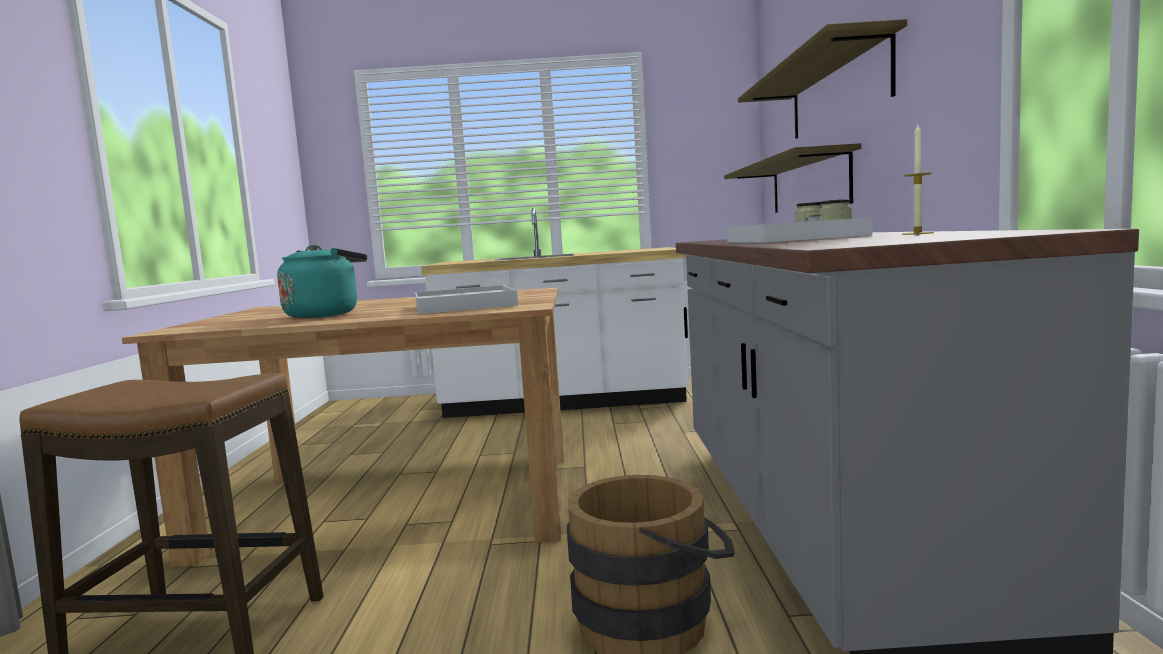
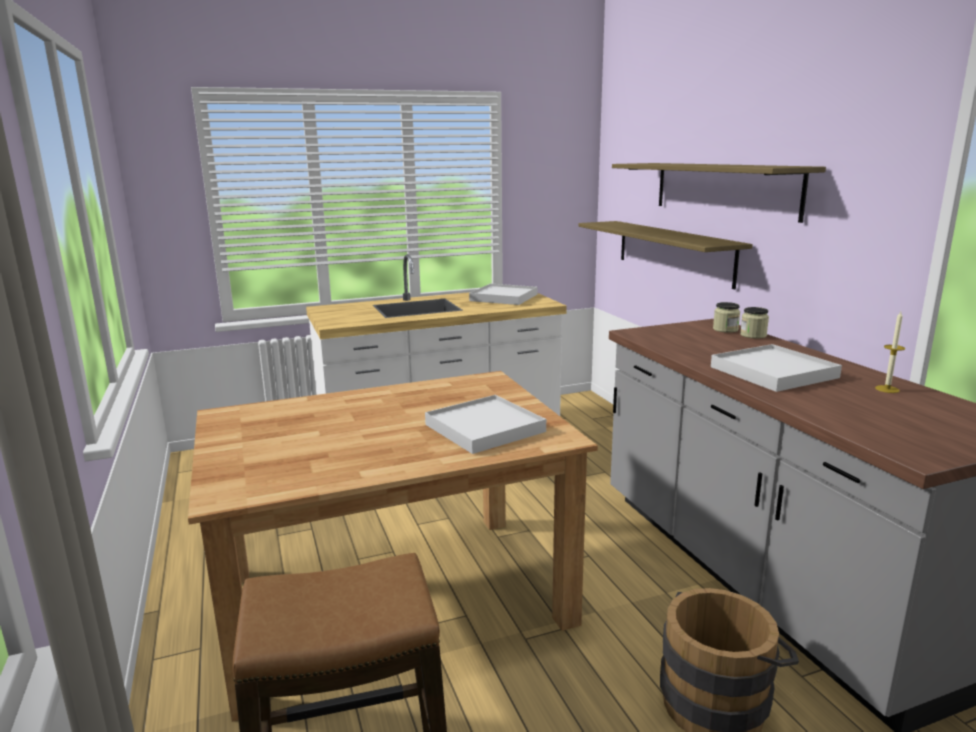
camera: 20 degrees left, 10 degrees up
turquoise kettle [277,245,367,318] -> none
none -> white tray [469,284,537,305]

